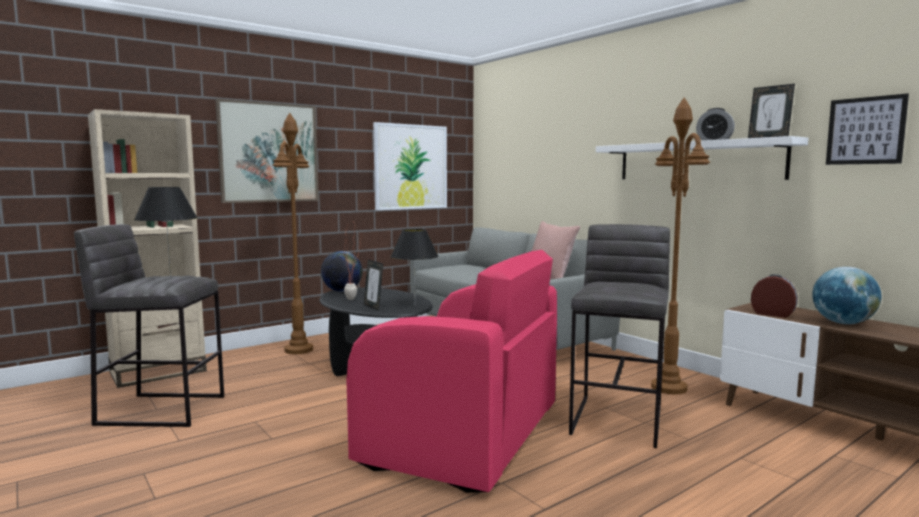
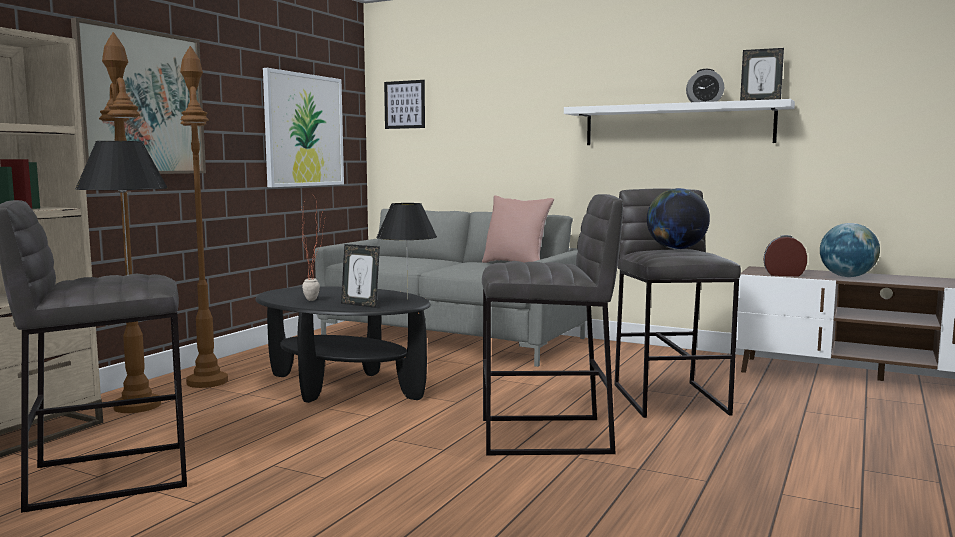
camera: 25 degrees left, 0 degrees up
globe [321,251,362,292] -> globe moved to [647,188,710,249]
pink armchair [346,250,557,493] -> grey stool [482,194,623,455]
brown floor lamp [651,97,710,394] -> brown floor lamp moved to [99,32,161,413]
picture [826,93,909,165] -> picture moved to [384,80,425,129]

